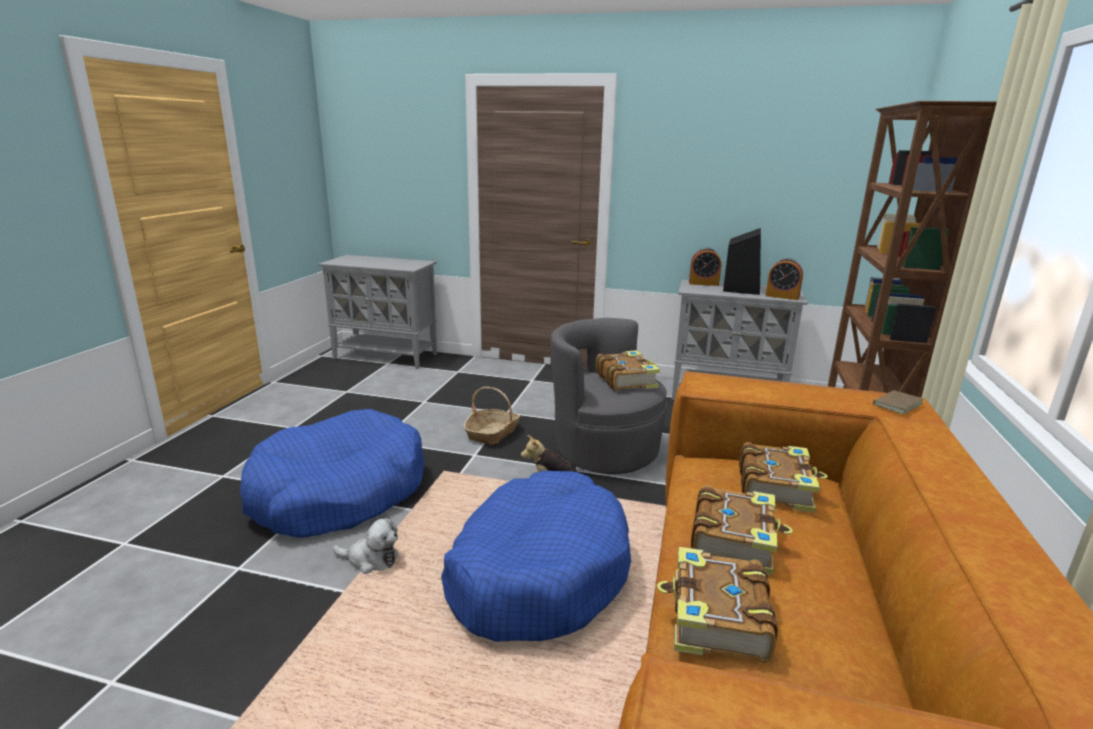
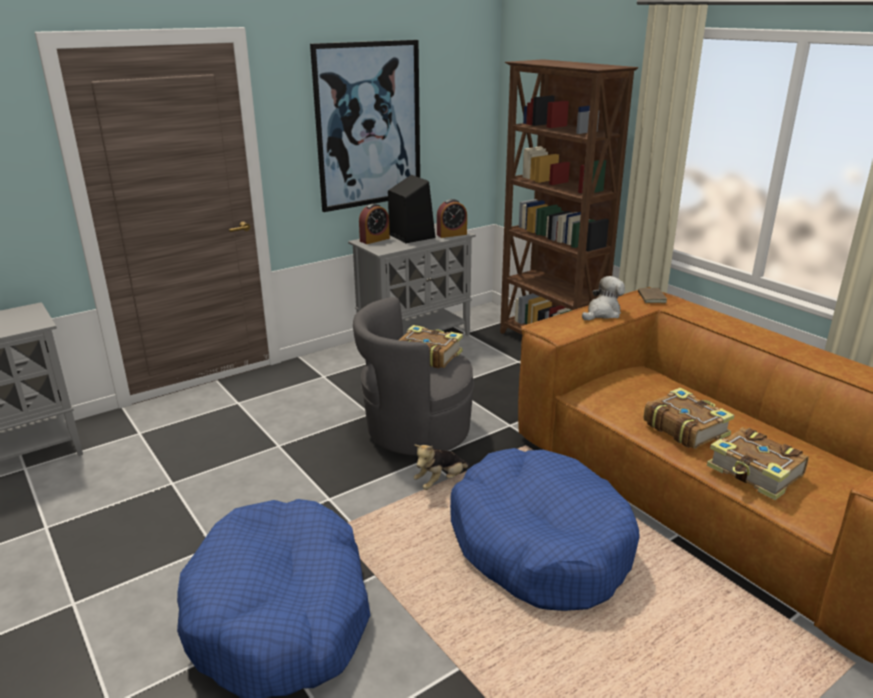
camera: 50 degrees left, 5 degrees up
plush toy [333,518,398,574] -> plush toy moved to [582,276,625,320]
basket [463,387,520,445] -> none
book [739,442,827,513] -> none
none -> picture [310,40,420,212]

